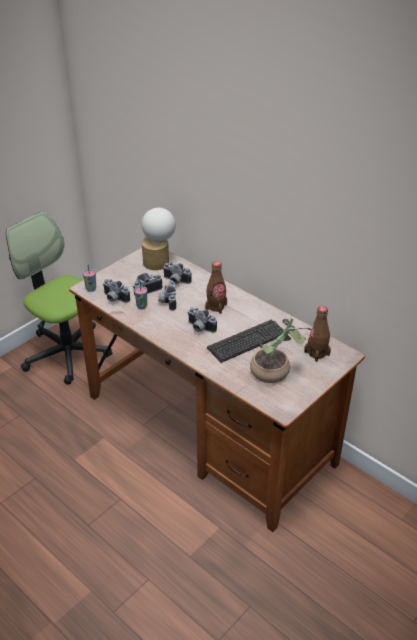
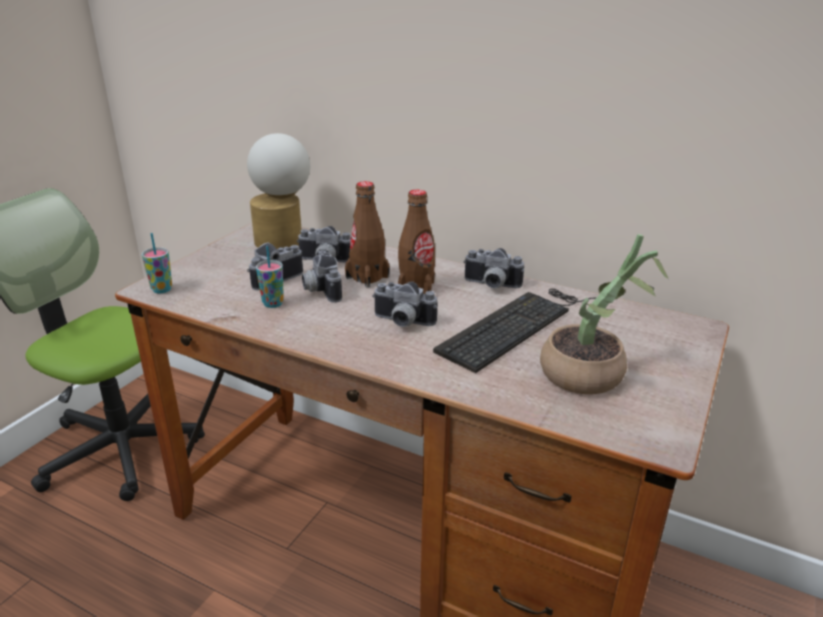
camera: 15 degrees left, 10 degrees down
camera [104,279,130,303] -> camera moved to [464,248,524,289]
brown bottle [304,306,331,362] -> brown bottle moved to [345,181,390,287]

